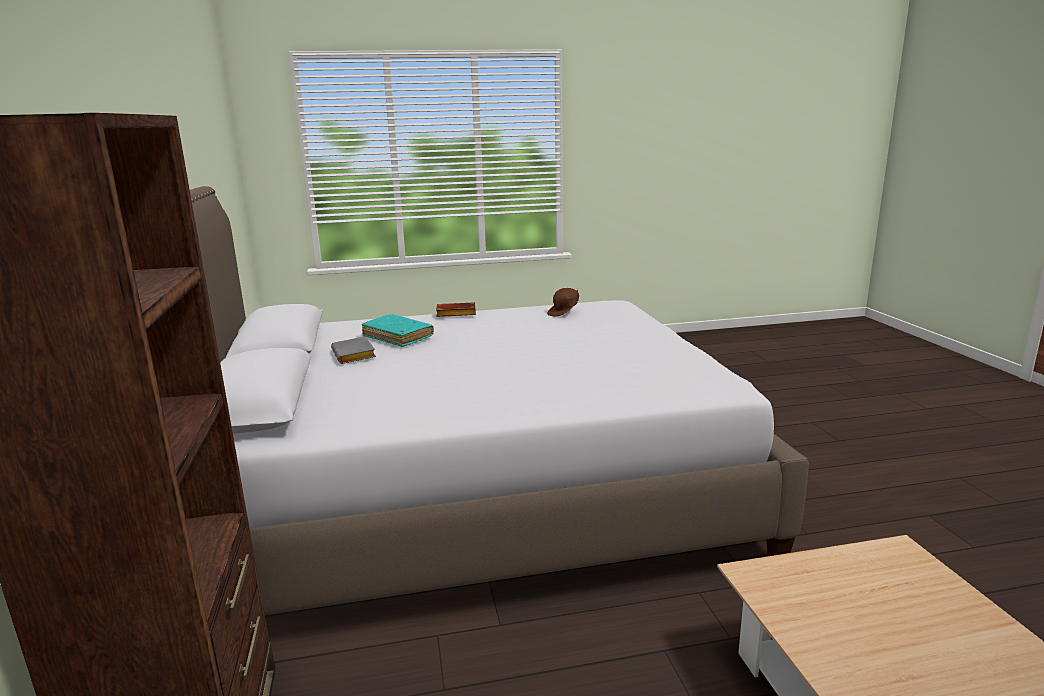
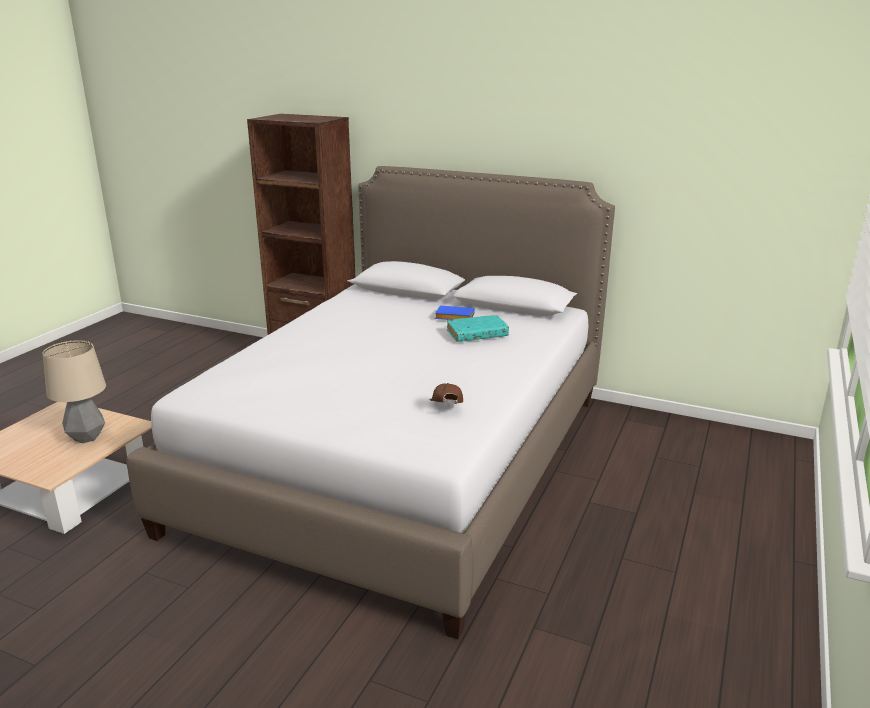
camera: 125 degrees right, 5 degrees up
grey book [331,336,376,364] -> blue book [435,306,475,320]
brown book [436,302,476,317] -> none
none -> table lamp [43,340,106,443]

